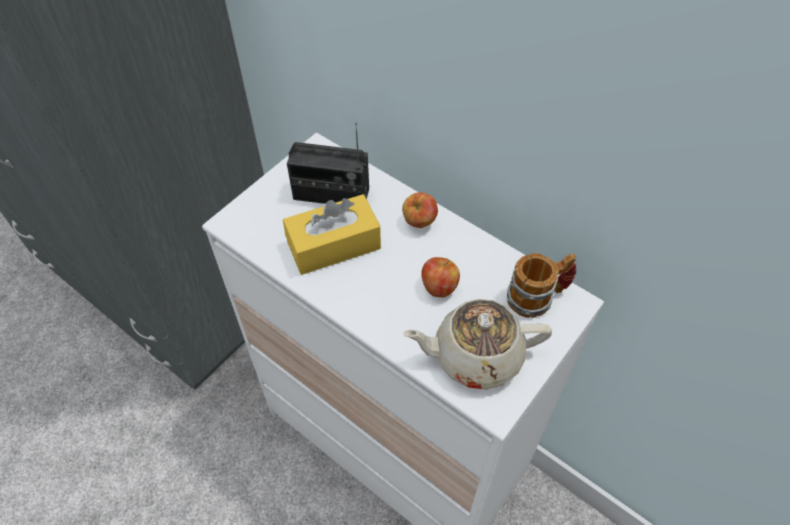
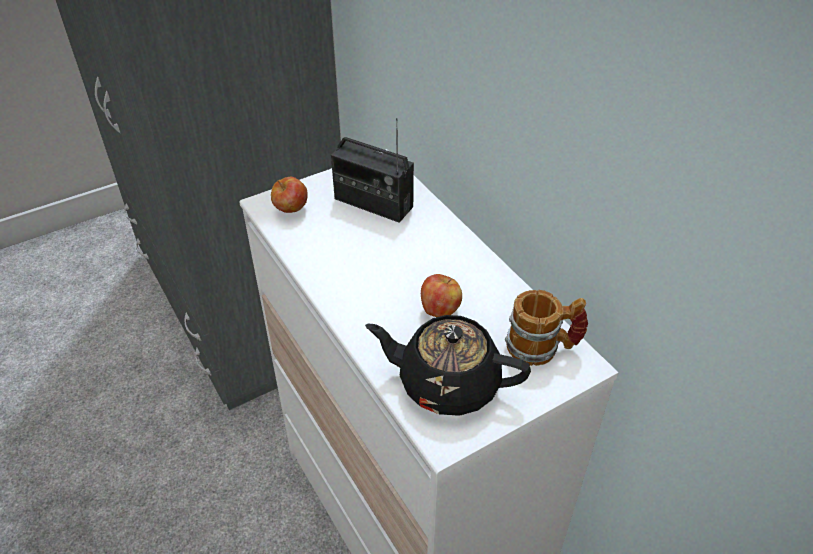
camera: 20 degrees right, 10 degrees down
yellow tissue box [283,194,381,275] -> none
apple [402,192,438,228] -> apple moved to [271,177,308,213]
beige teapot [403,299,552,389] -> black teapot [365,315,531,416]

